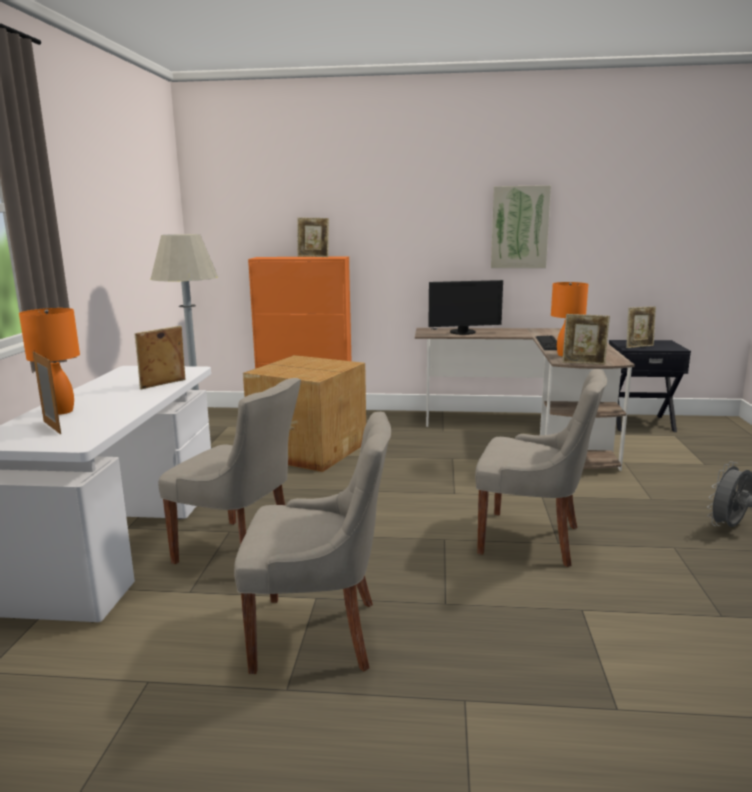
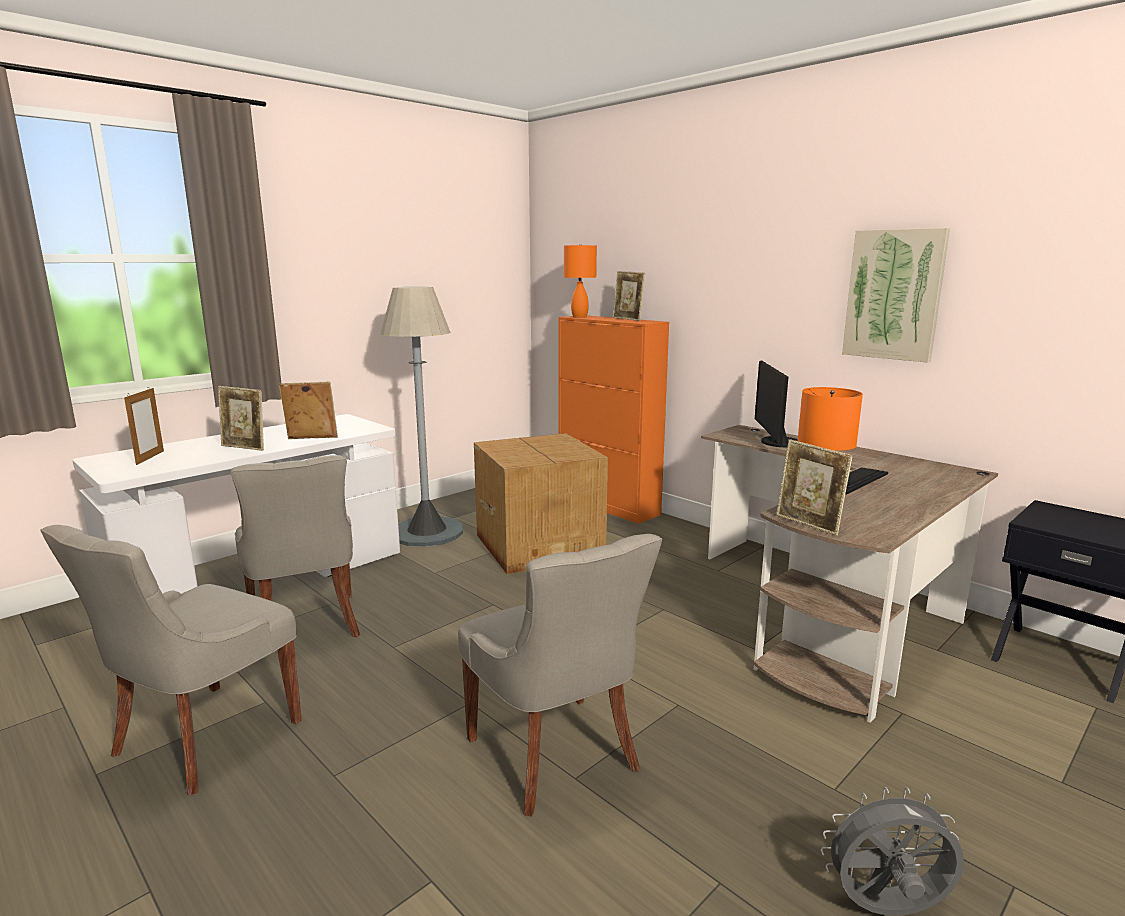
camera: 40 degrees right, 0 degrees up
orange table lamp [19,308,80,415] -> orange table lamp moved to [564,244,597,318]
grey chair [234,412,391,674] -> grey chair turned 75 degrees clockwise [40,525,302,795]
monitor [428,280,503,335] -> monitor turned 60 degrees clockwise [755,360,798,447]
picture frame [626,306,656,348] -> picture frame moved to [218,386,264,451]

